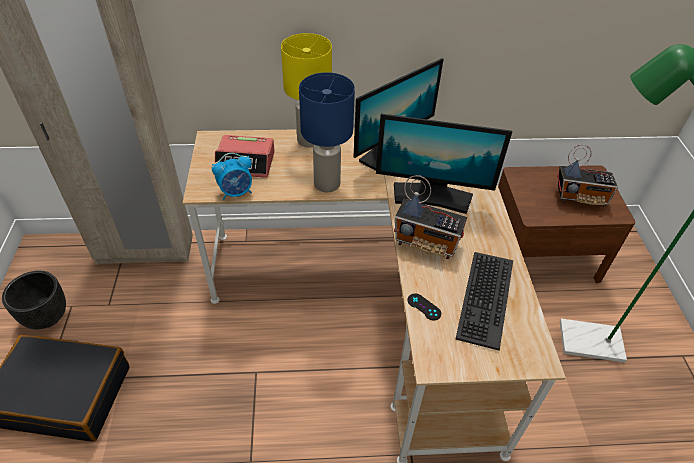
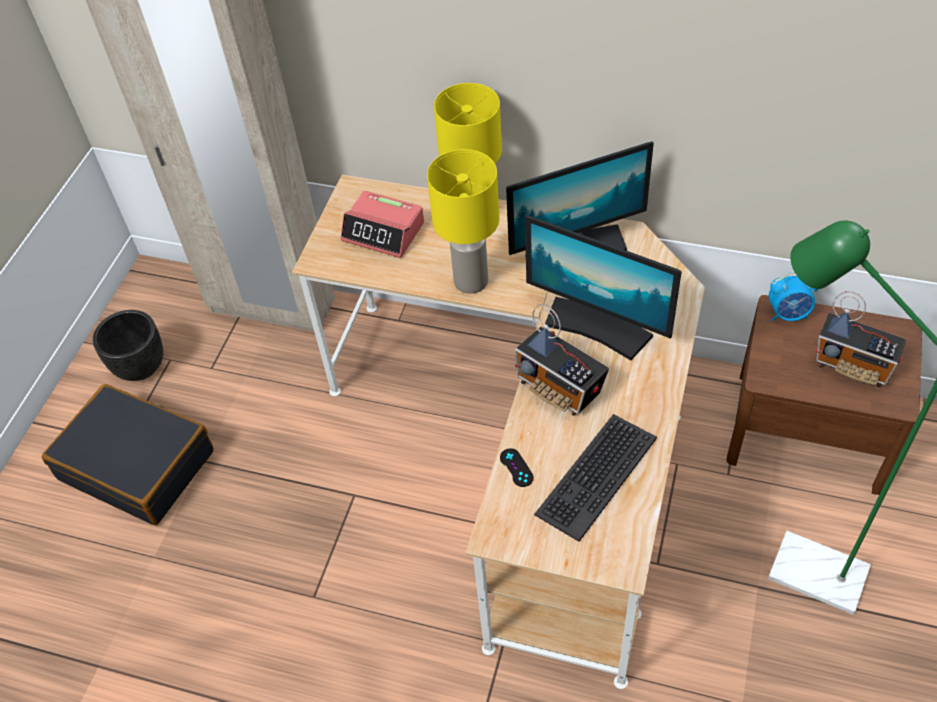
camera: 25 degrees right, 5 degrees up
alarm clock [212,153,252,200] -> alarm clock moved to [769,271,818,321]
blue table lamp [299,72,355,192] -> yellow table lamp [427,149,499,294]

